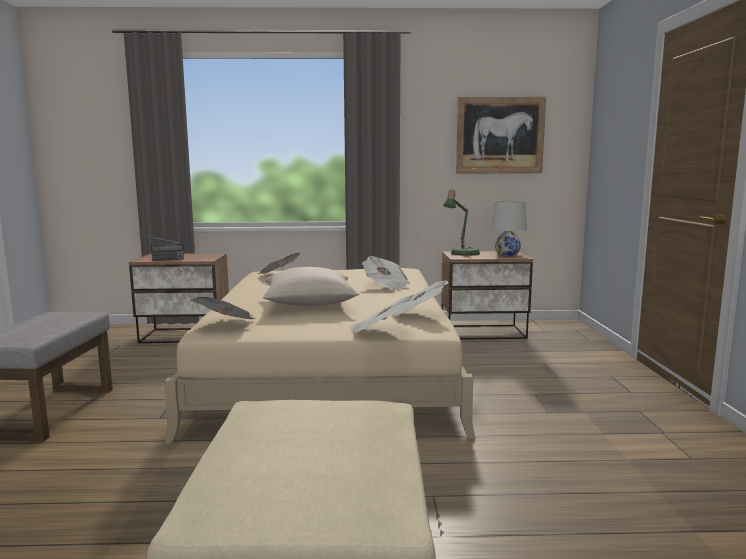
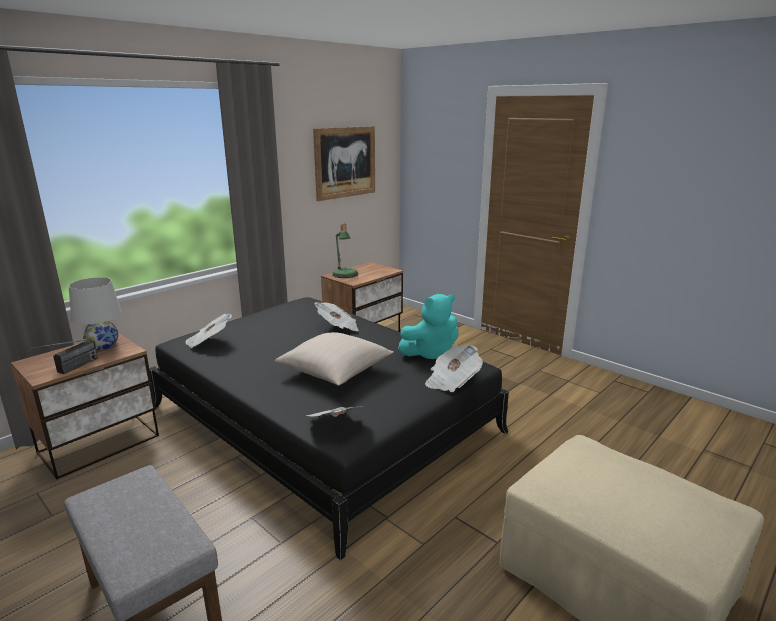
camera: 45 degrees left, 10 degrees up
beige bed [164,268,476,444] -> black bed [149,297,509,560]
newspaper [393,281,448,316] -> turquoise plush toy [398,294,459,359]
white table lamp [490,201,527,256] -> white table lamp moved to [68,277,122,350]

